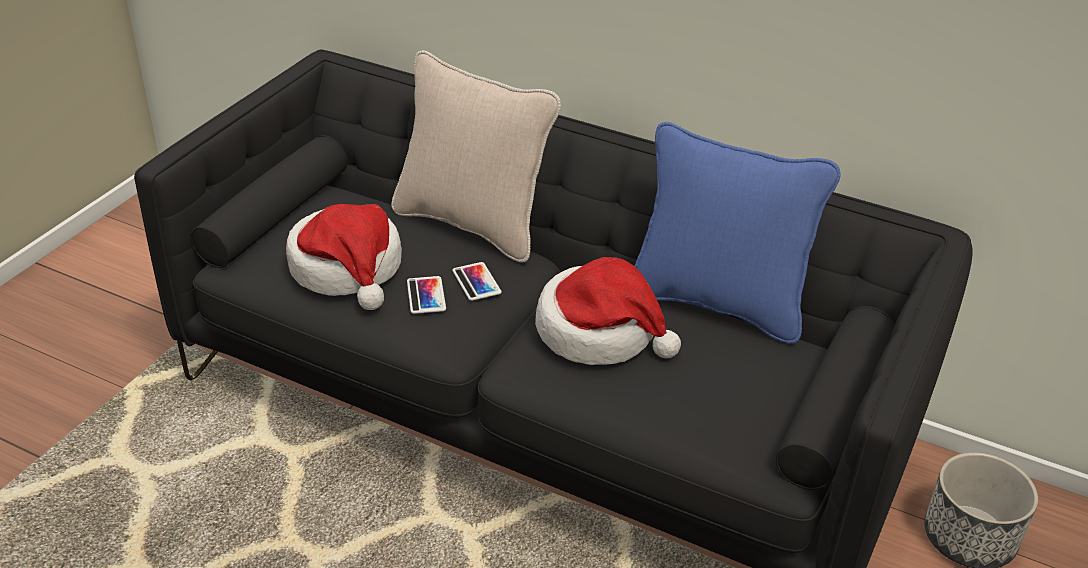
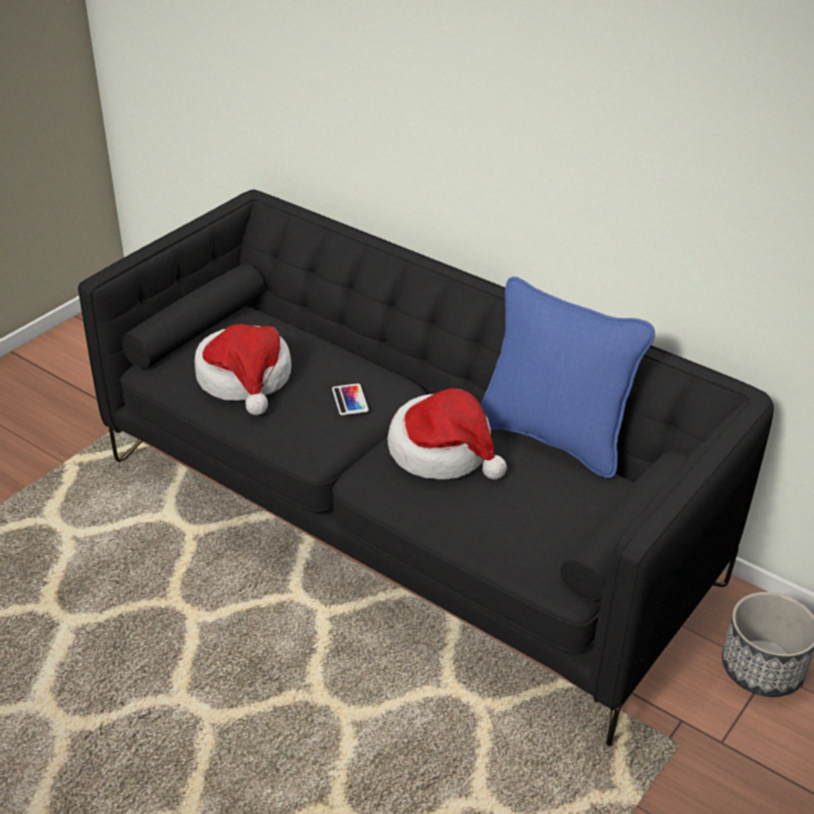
camera: 10 degrees right, 0 degrees up
beige pillow [391,50,561,263] -> none
phone [407,276,446,314] -> none

